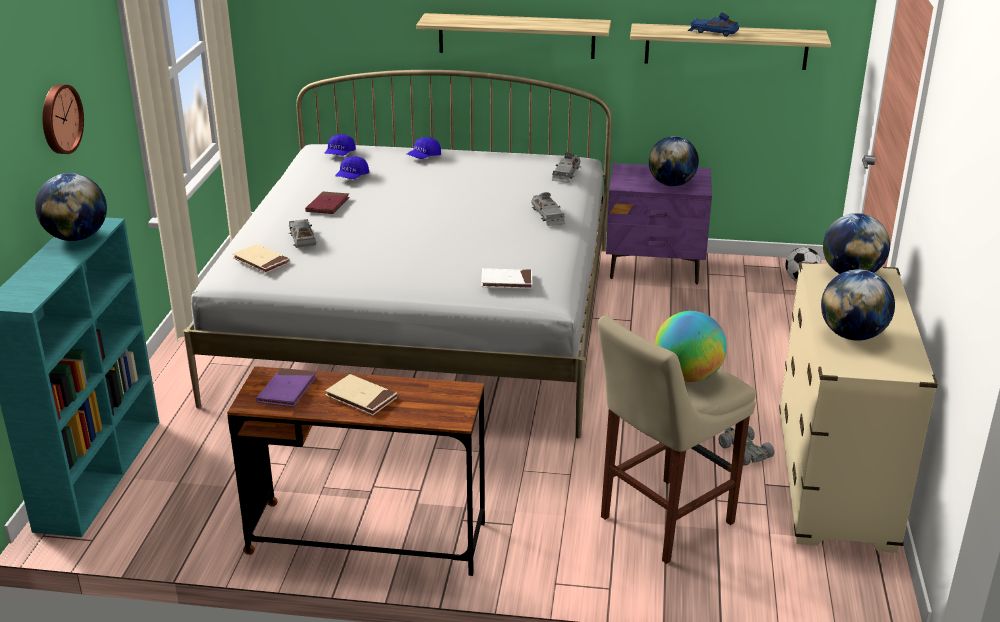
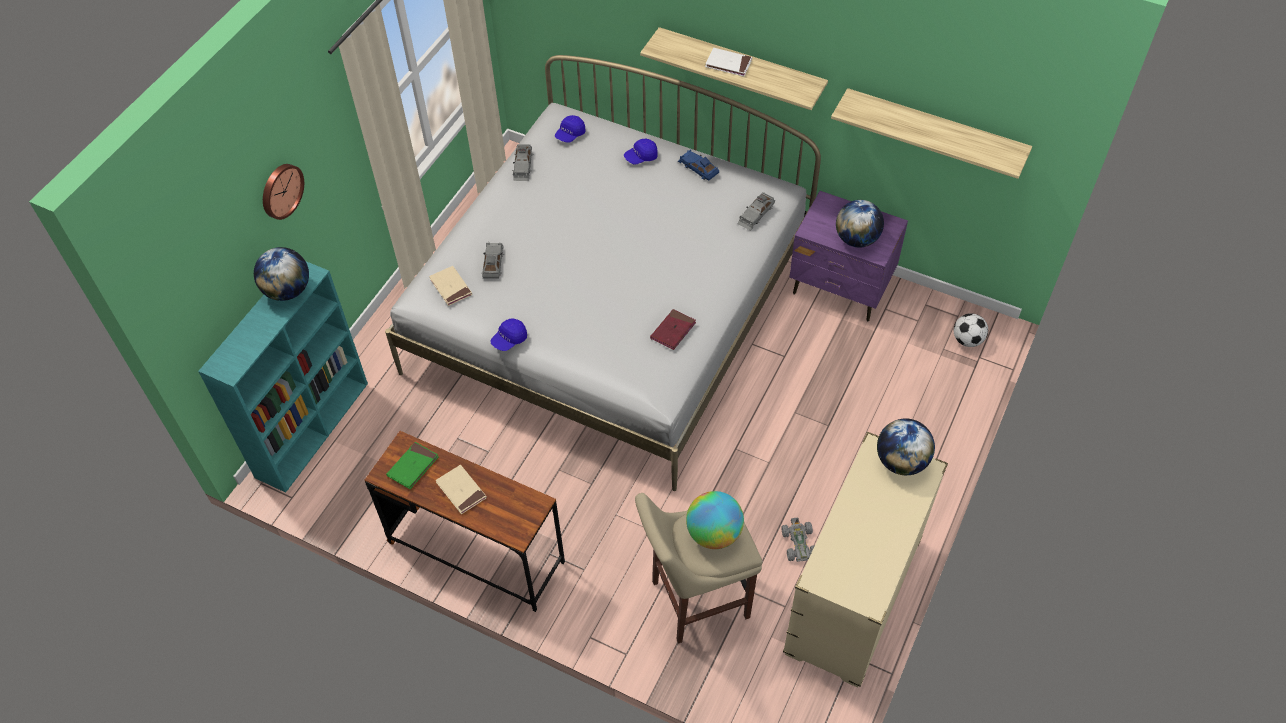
camera: 20 degrees right, 25 degrees up
purple book [256,368,317,407] -> green book [386,442,439,489]
red book [305,192,350,214] -> red book moved to [650,309,696,350]
blue cap [335,156,369,179] -> blue cap moved to [490,319,527,351]
white book [481,268,532,289] -> white book moved to [705,48,752,77]
grey toy car [531,192,565,226] -> grey toy car moved to [512,144,534,181]
blue toy car [687,12,739,37] -> blue toy car moved to [678,150,719,181]
globe [821,269,895,341] -> none

